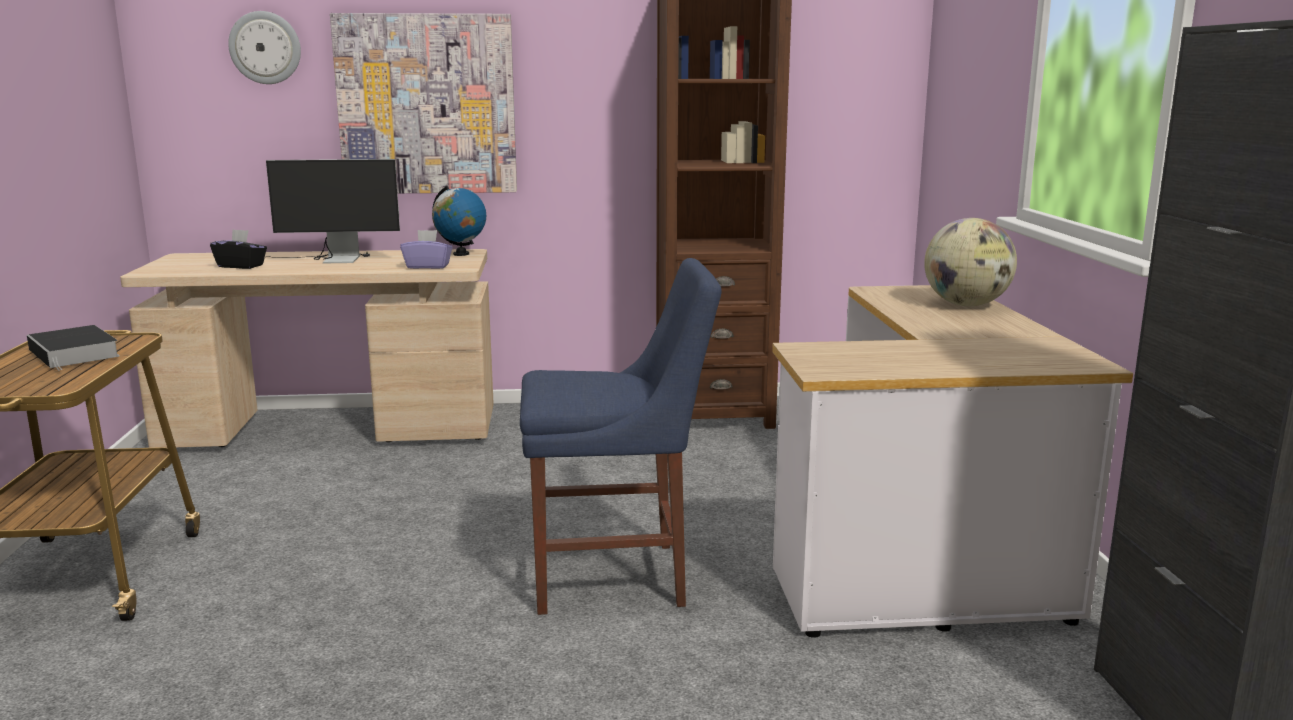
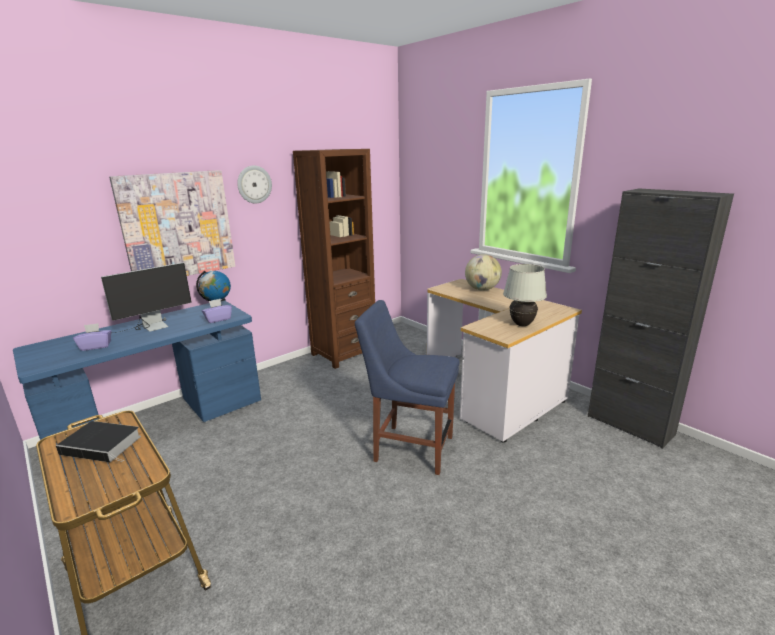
camera: 35 degrees left, 5 degrees up
beige desk [120,249,494,448] -> blue desk [13,301,261,475]
black tissue box [210,230,267,269] -> purple tissue box [73,323,112,351]
wall clock [228,11,301,84] -> wall clock moved to [237,165,272,203]
blue chair [520,258,722,615] -> blue chair turned 120 degrees counterclockwise [355,300,459,475]
none -> white table lamp [503,264,547,326]

